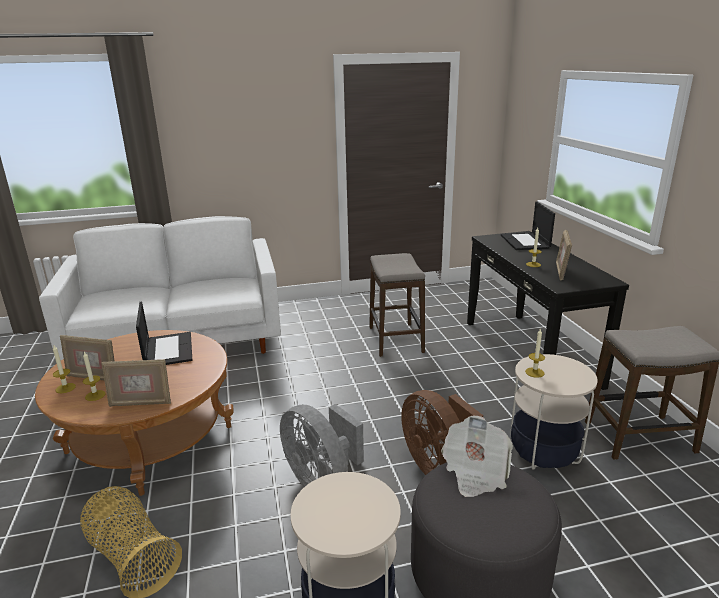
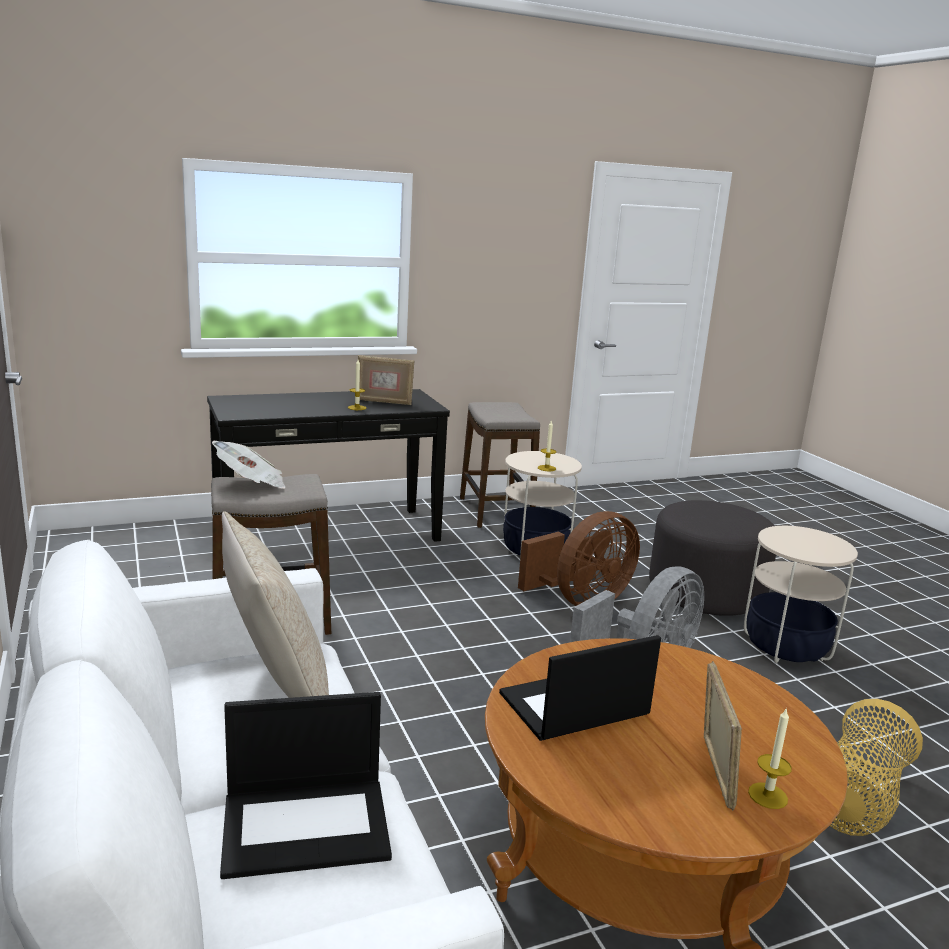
camera: 100 degrees left, 5 degrees down
candle [83,351,106,401] -> none
picture frame [101,359,171,407] -> none
newspaper [441,416,513,497] -> newspaper moved to [212,441,286,489]
laptop [501,202,555,250] -> laptop moved to [220,692,392,879]
none -> beige pillow [222,511,329,698]

